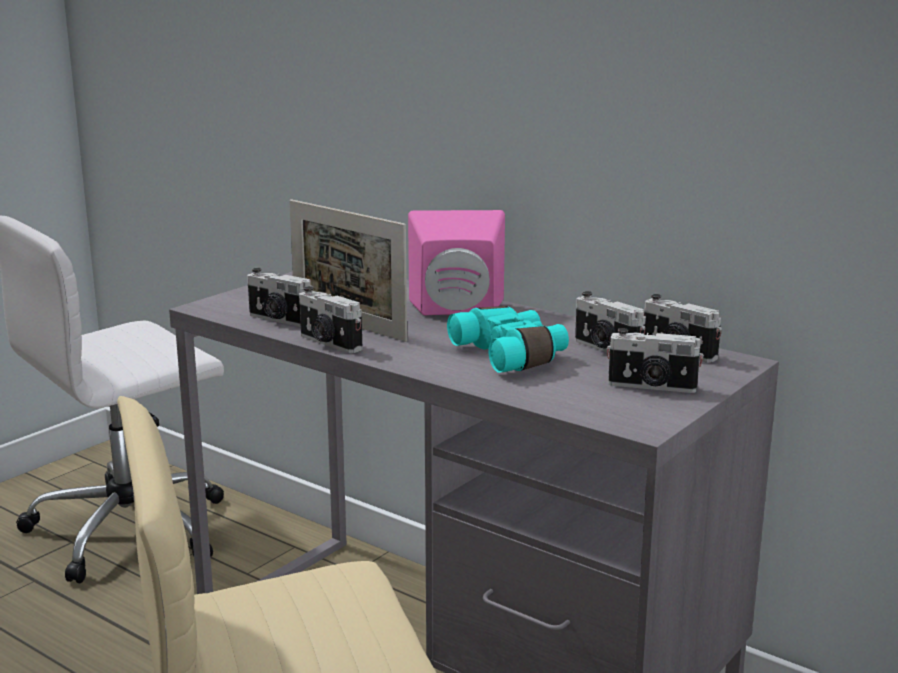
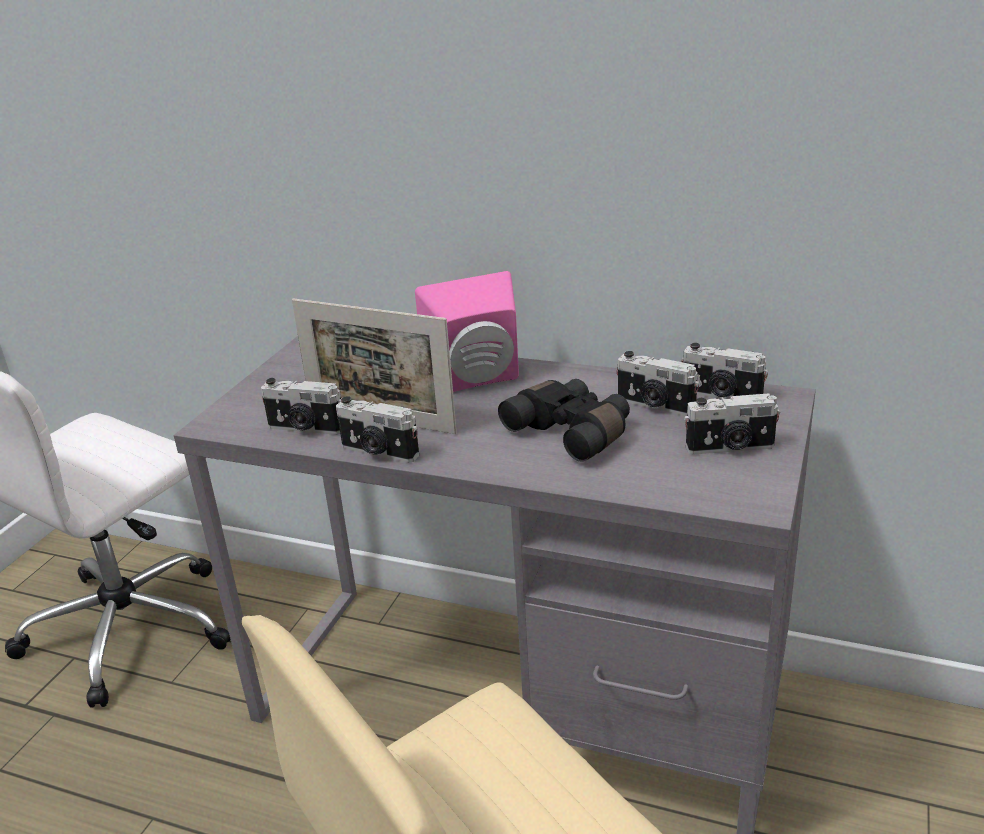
camera: 15 degrees left, 10 degrees up
turquoise binoculars [447,306,569,373] -> black binoculars [498,379,630,462]

